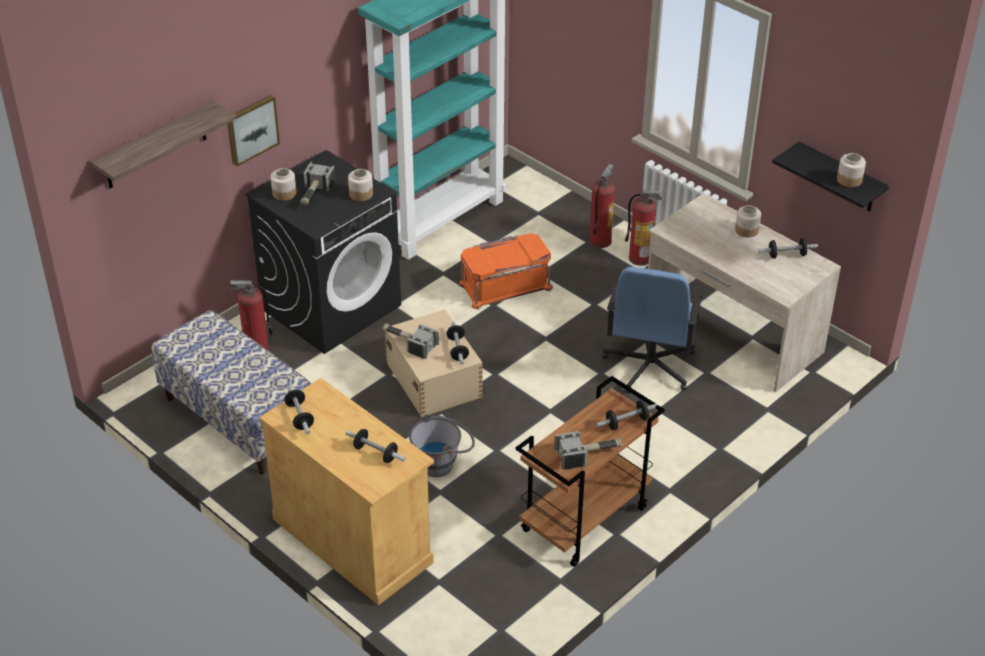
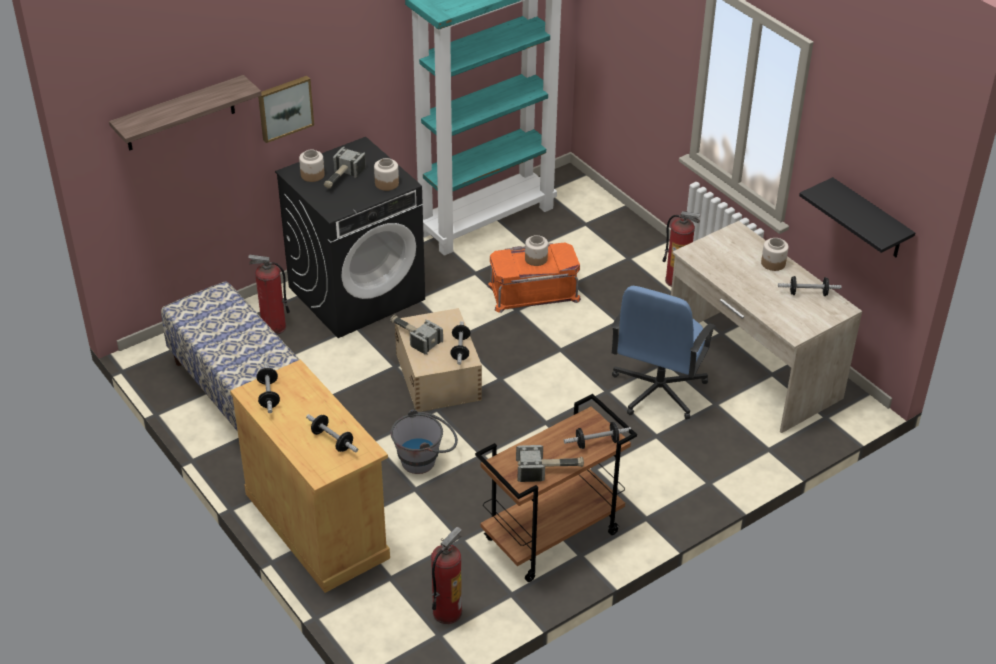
camera: 10 degrees right, 0 degrees up
fire extinguisher [589,164,615,248] -> fire extinguisher moved to [431,527,462,624]
jar [837,153,866,187] -> jar moved to [525,235,548,266]

